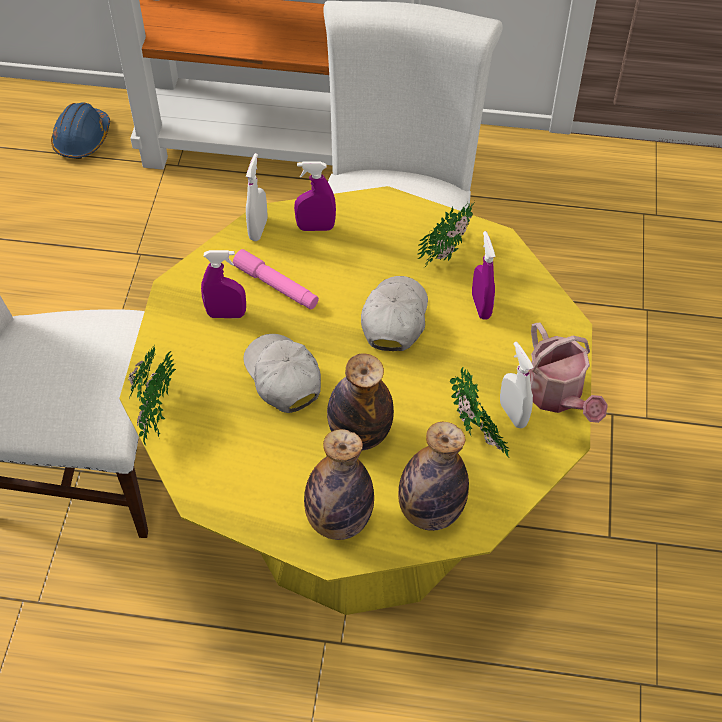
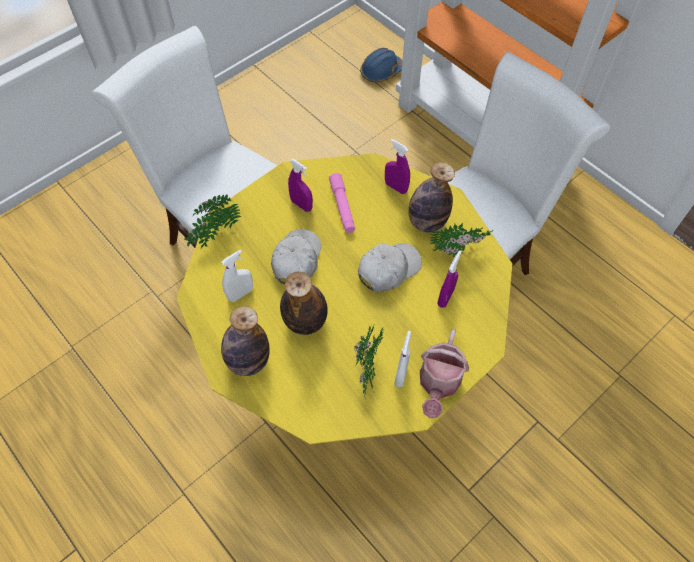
camera: 40 degrees right, 5 degrees up
white spray bottle [246,153,267,241] -> white spray bottle moved to [221,249,253,302]
bottle [398,422,469,531] -> bottle moved to [408,162,455,232]

